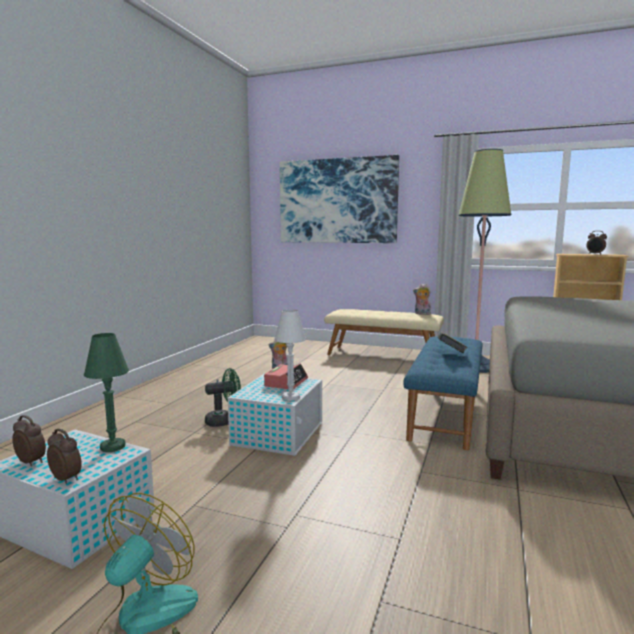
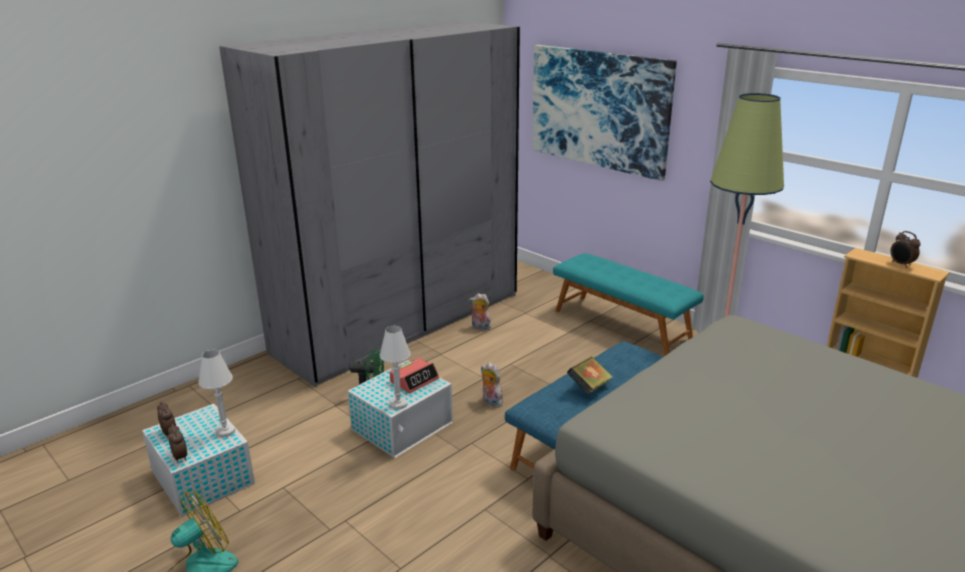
camera: 25 degrees right, 15 degrees up
green table lamp [84,333,129,452] -> white table lamp [198,350,235,437]
beige bench [324,309,444,355] -> turquoise bench [553,253,704,356]
plush toy [413,284,431,315] -> plush toy moved to [481,362,504,408]
none -> grey wardrobe [219,21,520,388]

